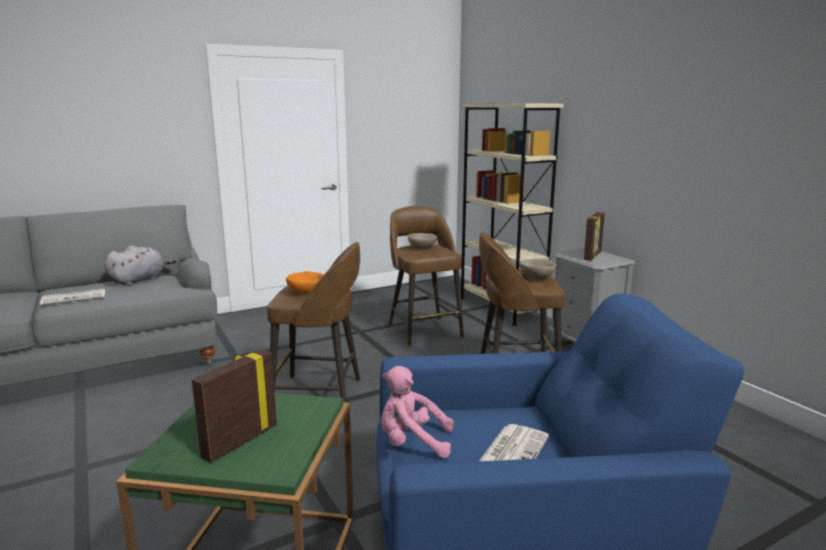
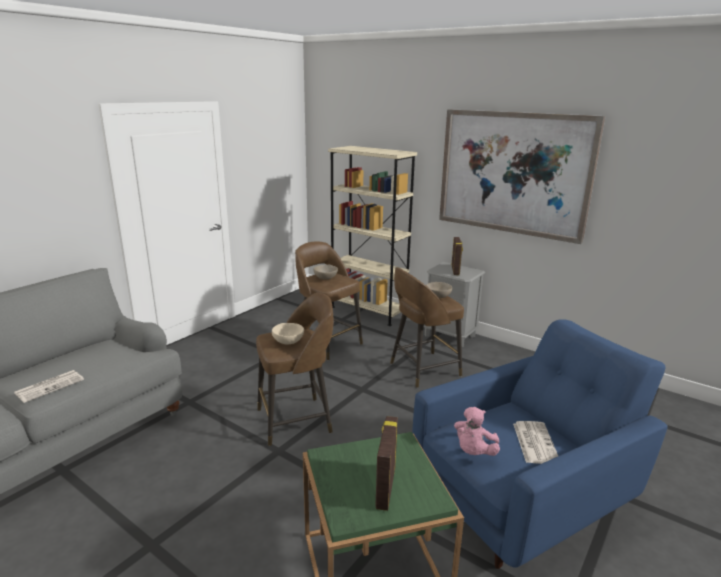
camera: 25 degrees left, 5 degrees up
grey plush toy [105,245,176,286] -> none
orange bowl [286,271,324,294] -> beige bowl [272,323,304,345]
pink plush toy [381,366,454,458] -> pink plush toy turned 45 degrees counterclockwise [454,407,500,456]
none -> picture [439,109,606,244]

